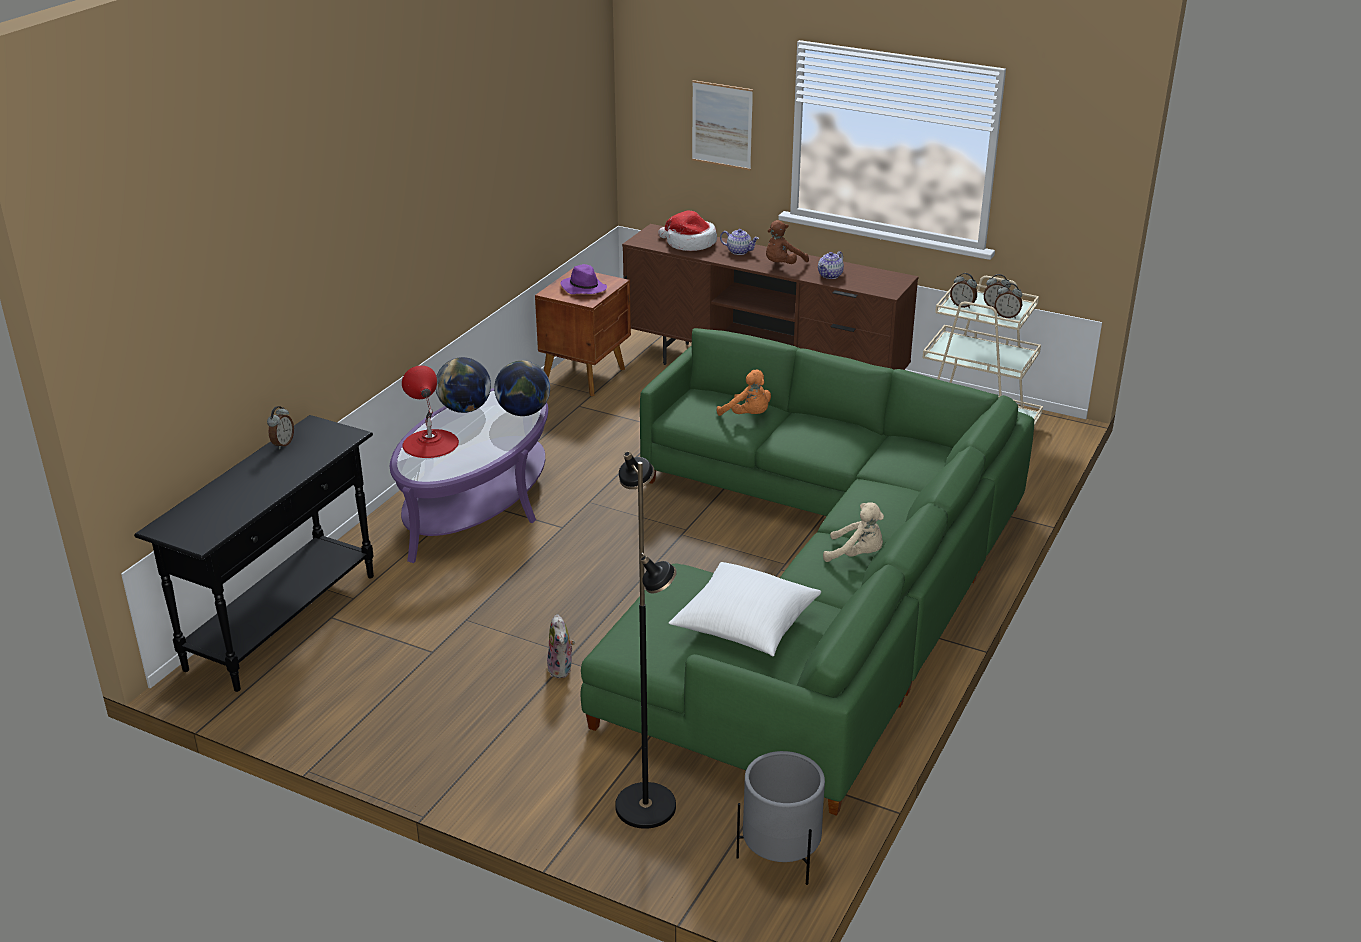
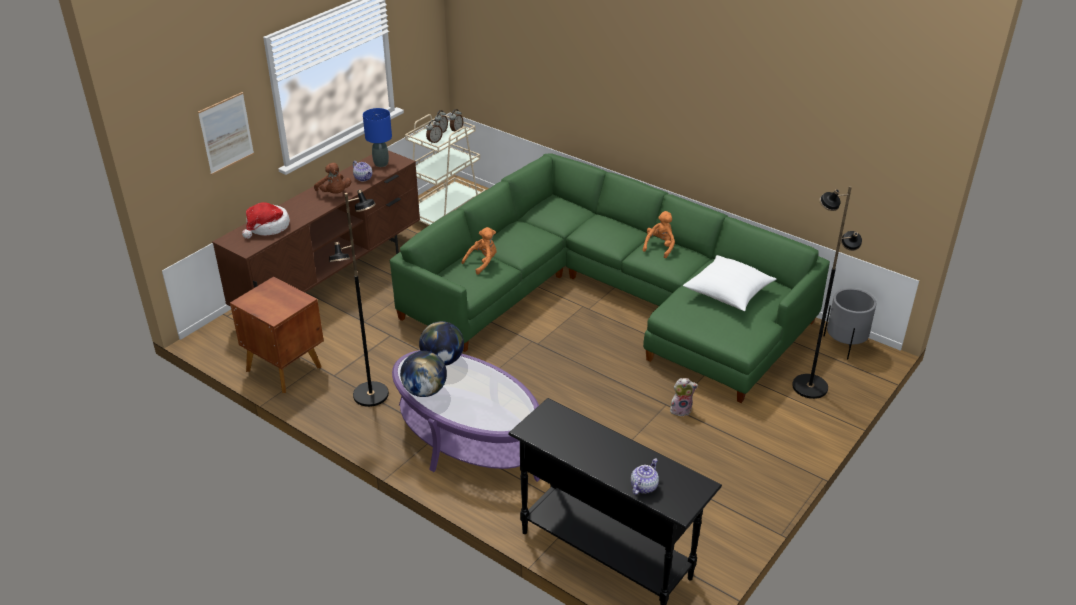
camera: 80 degrees left, 5 degrees up
alarm clock [267,406,294,449] -> none
red table lamp [402,365,459,458] -> none
purple hat [561,264,607,294] -> none
teapot [720,229,759,255] -> teapot moved to [631,459,659,495]
beige plush toy [823,502,884,562] -> orange plush toy [643,211,675,258]
none -> black floor lamp [329,189,389,407]
none -> blue table lamp [363,108,392,167]

